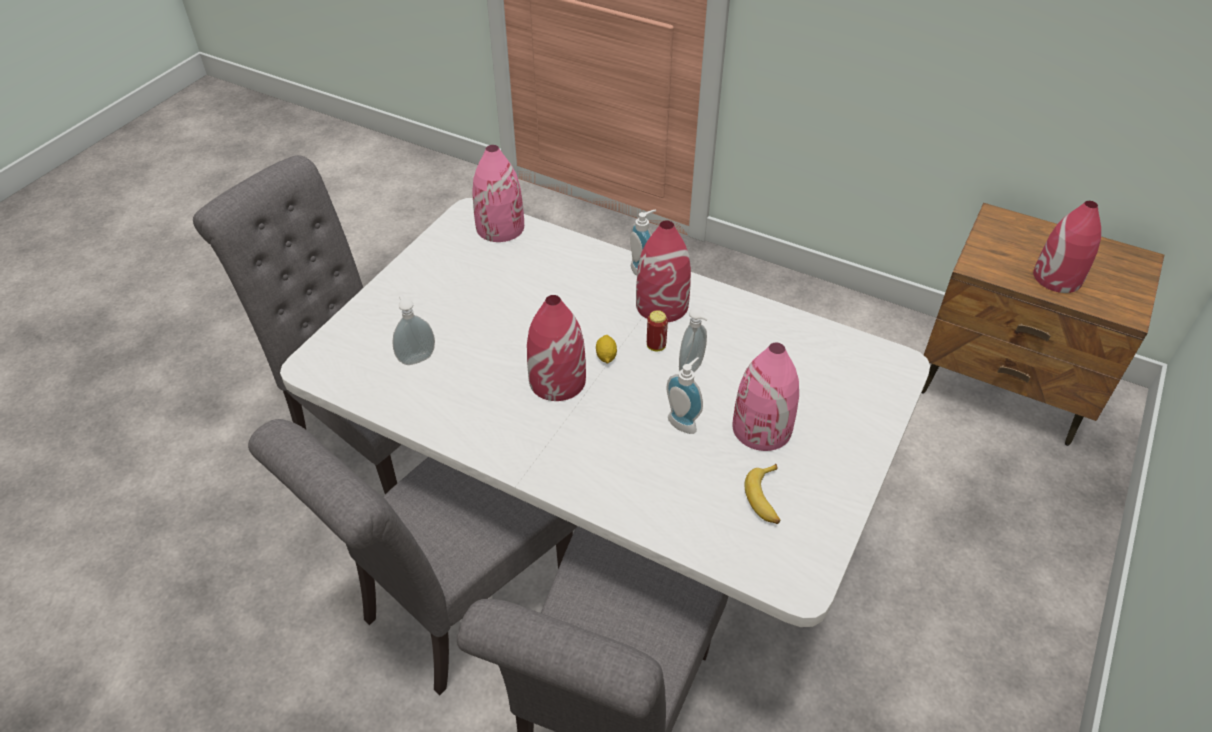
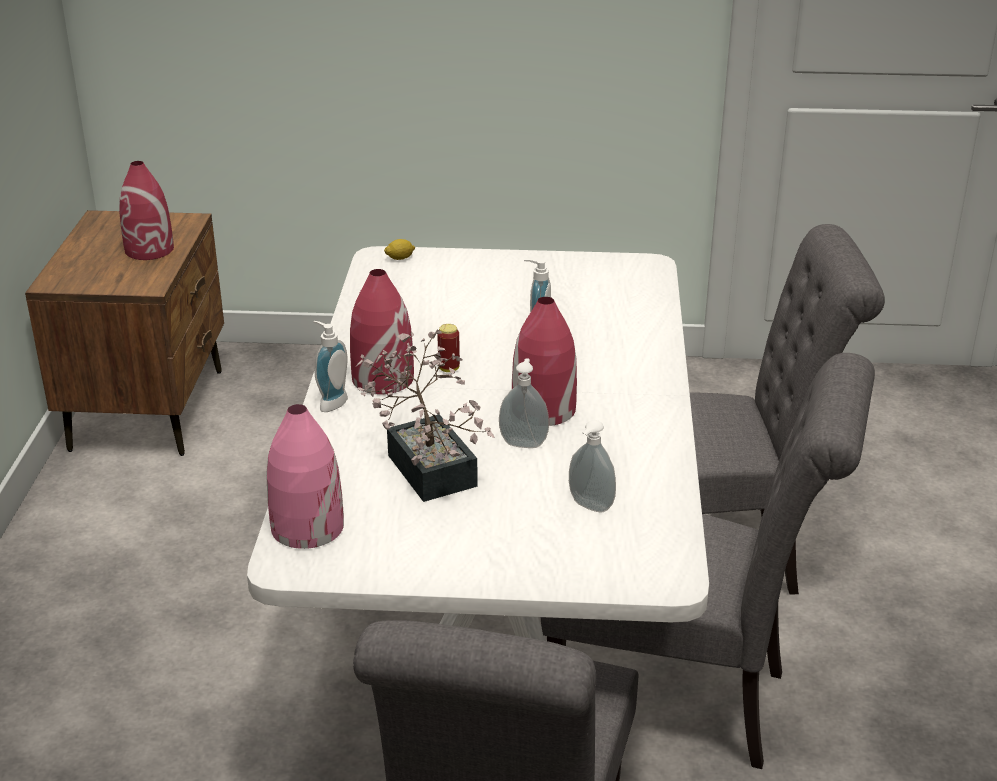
camera: 115 degrees left, 15 degrees down
lemon [596,335,617,364] -> lemon moved to [384,239,415,260]
soap dispenser [679,308,710,372] -> soap dispenser moved to [499,358,549,448]
pink vase [732,342,799,451] -> none
banana [745,464,780,524] -> none
none -> potted plant [356,330,494,502]

